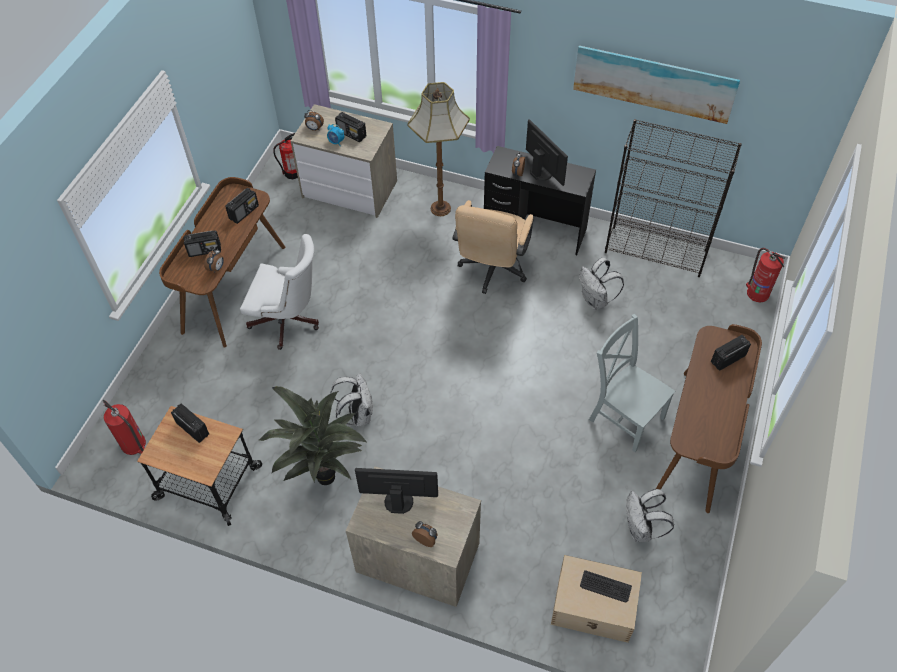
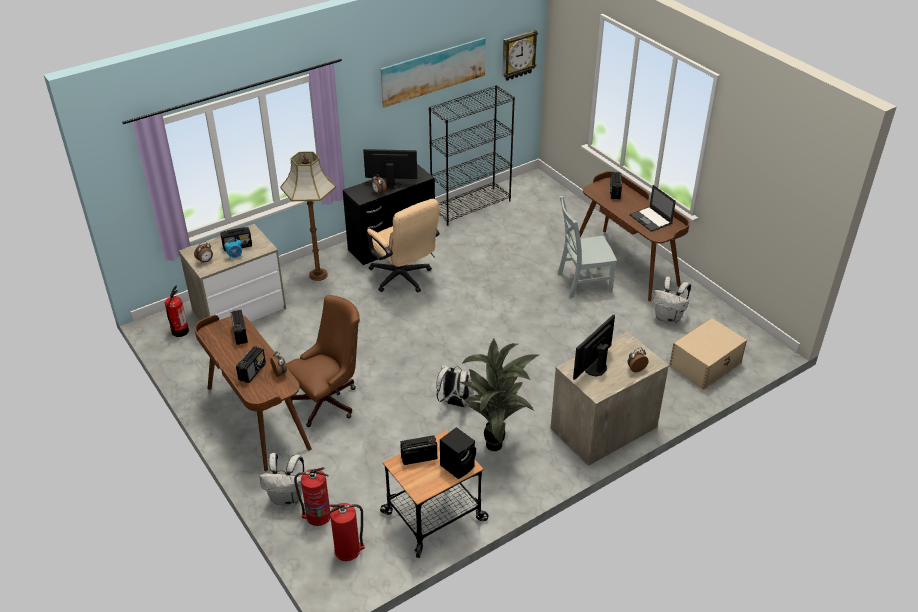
camera: 55 degrees left, 15 degrees down
white office chair [240,234,319,350] -> brown office chair [286,295,360,427]
white backpack [579,258,624,310] -> white backpack moved to [260,453,304,506]
keyboard [580,570,632,602] -> none
fire extinguisher [746,248,785,302] -> fire extinguisher moved to [294,467,330,526]
none -> black speaker [440,427,476,479]
none -> wall clock [502,30,538,81]
none -> laptop [630,185,676,232]

